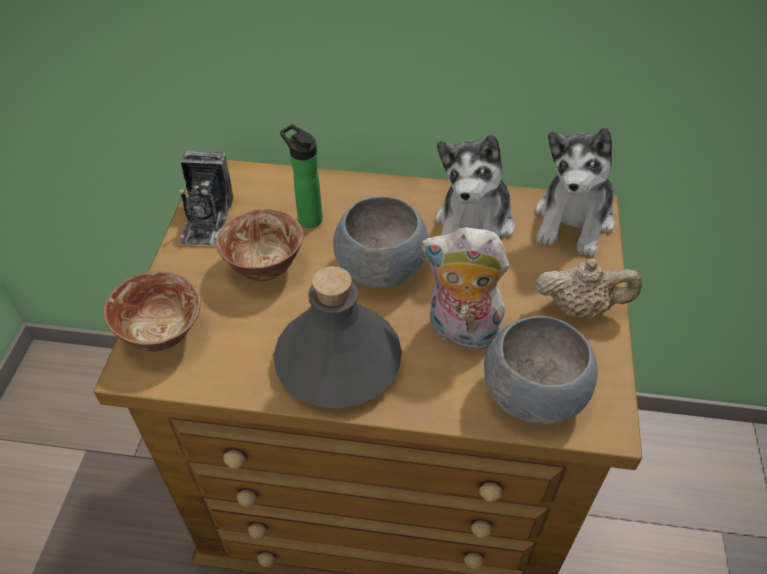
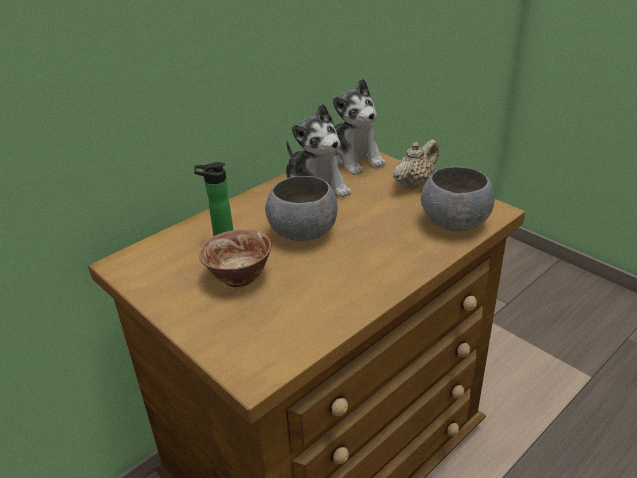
camera: 50 degrees left, 15 degrees down
bowl [103,271,201,351] -> none
camera [179,151,233,246] -> none
grey bottle [274,266,402,409] -> none
plush toy [421,227,509,349] -> none

